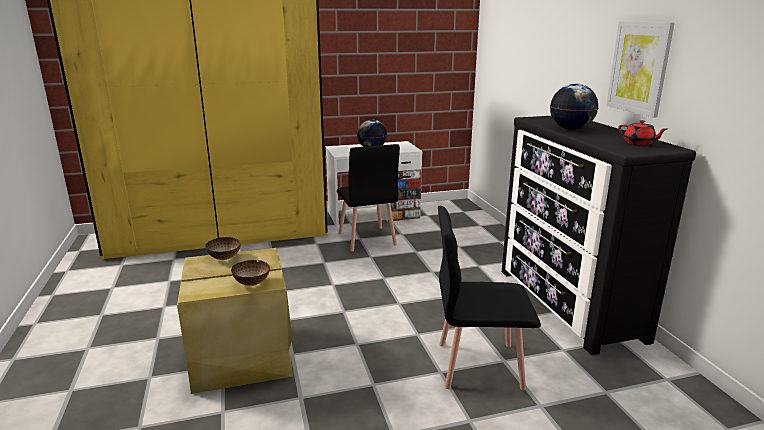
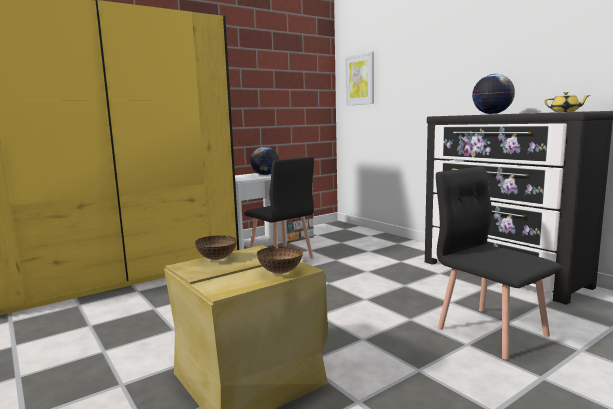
camera: 20 degrees left, 10 degrees down
black chair [438,206,541,390] -> black chair turned 75 degrees clockwise [436,166,563,360]
picture [606,21,675,118] -> picture moved to [345,51,374,106]
red teapot [618,120,667,145] -> yellow teapot [544,92,590,112]

